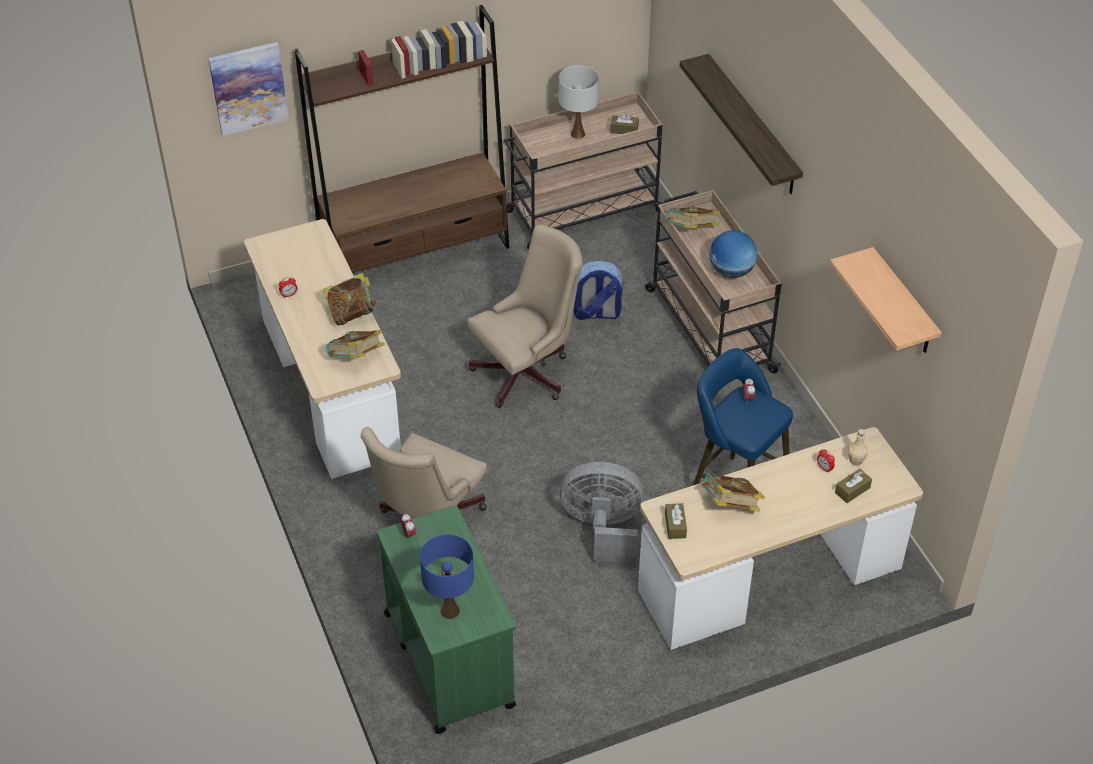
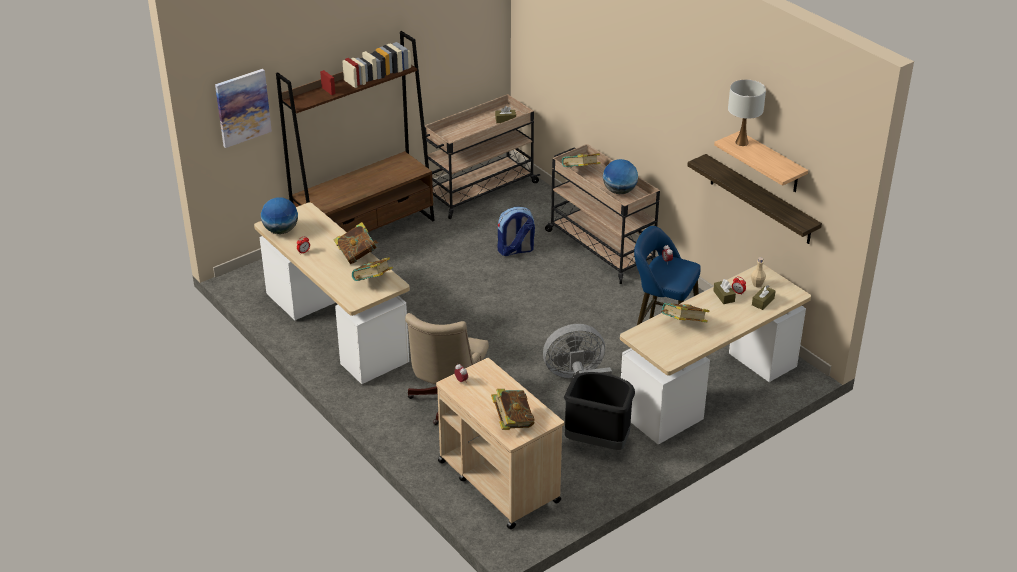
camera: 15 degrees left, 10 degrees down
green cart [377,505,516,734] -> beige cart [436,358,564,529]
blue table lamp [420,534,474,619] -> book [491,389,535,430]
beige office chair [467,225,583,408] -> none
white table lamp [559,65,599,139] -> white table lamp moved to [728,79,766,146]
brown tissue box [665,503,687,539] -> brown tissue box moved to [713,279,736,304]
shelf [680,54,803,194] -> shelf moved to [687,154,822,244]
none -> globe [261,197,298,234]
none -> black trash can [564,372,635,450]

